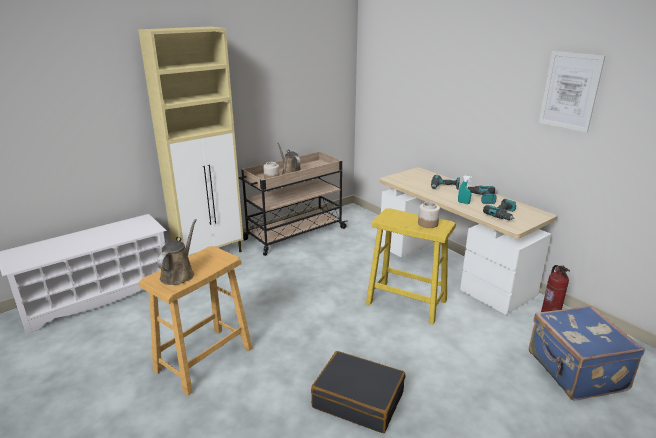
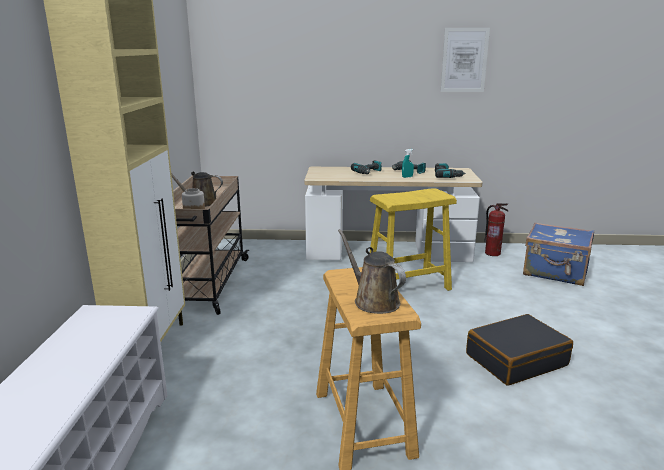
camera: 50 degrees left, 5 degrees down
jar [418,202,440,228] -> none

